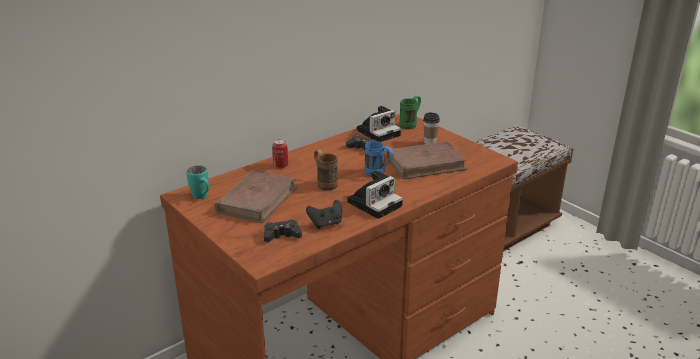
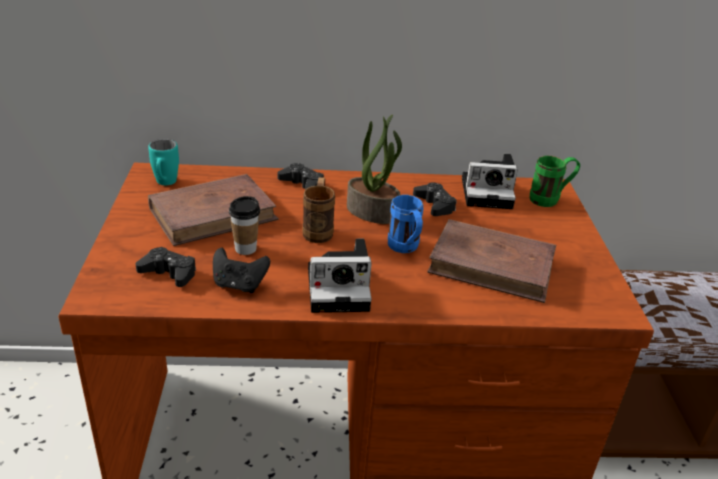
camera: 35 degrees right, 5 degrees up
can [272,139,288,168] -> black game controller [278,163,324,190]
cup [423,112,440,144] -> cup moved to [229,196,260,255]
none -> potted plant [347,114,402,224]

